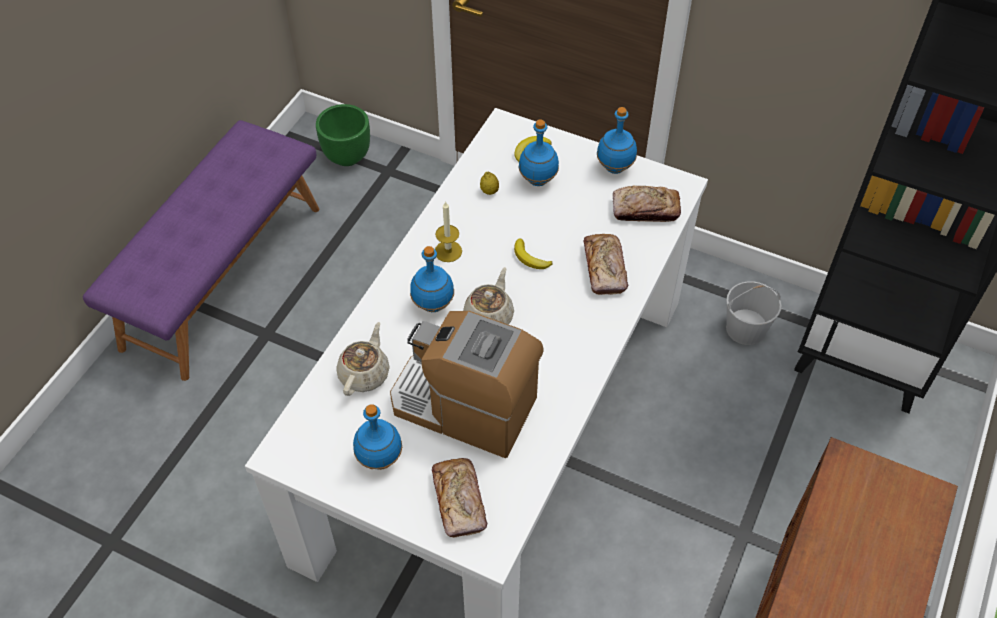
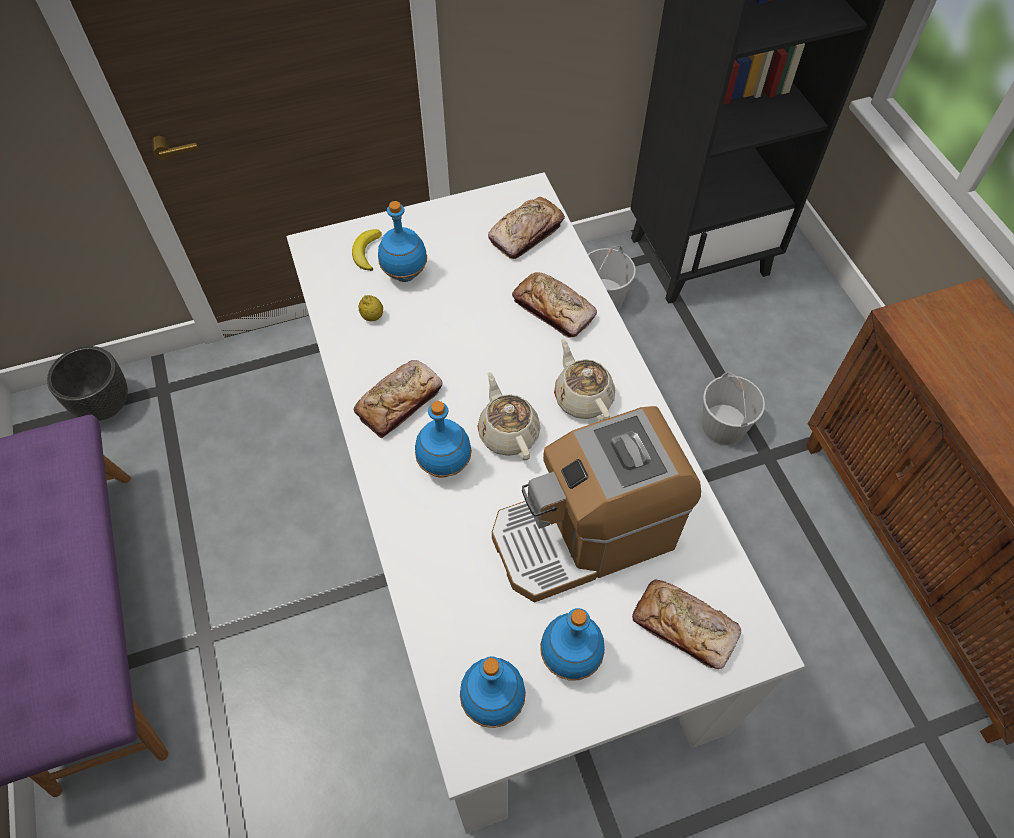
camera: 45 degrees left, 5 degrees up
green planter [316,104,370,166] -> black planter [47,346,128,421]
beige teapot [336,322,390,396] -> beige teapot moved to [554,339,615,421]
candle [435,201,462,262] -> bread [354,360,443,438]
banana [514,239,552,269] -> none
blue bottle [597,107,637,174] -> blue bottle moved to [460,656,526,728]
none -> white bucket [701,372,765,445]

